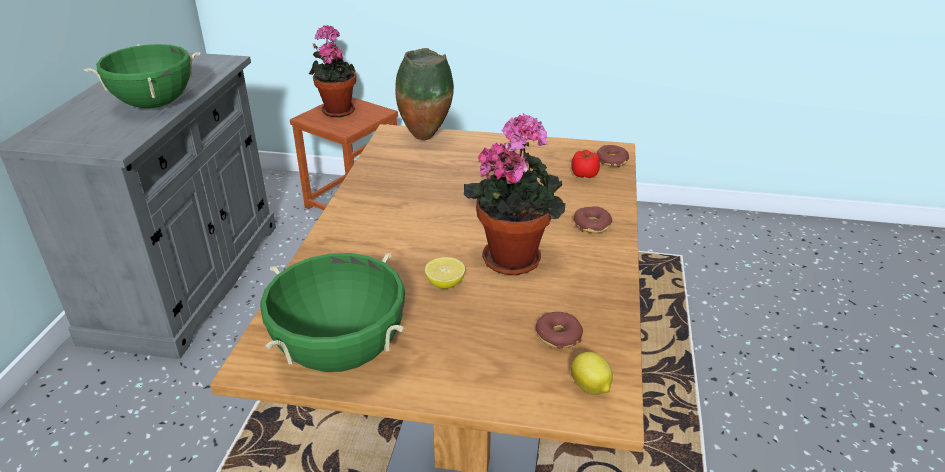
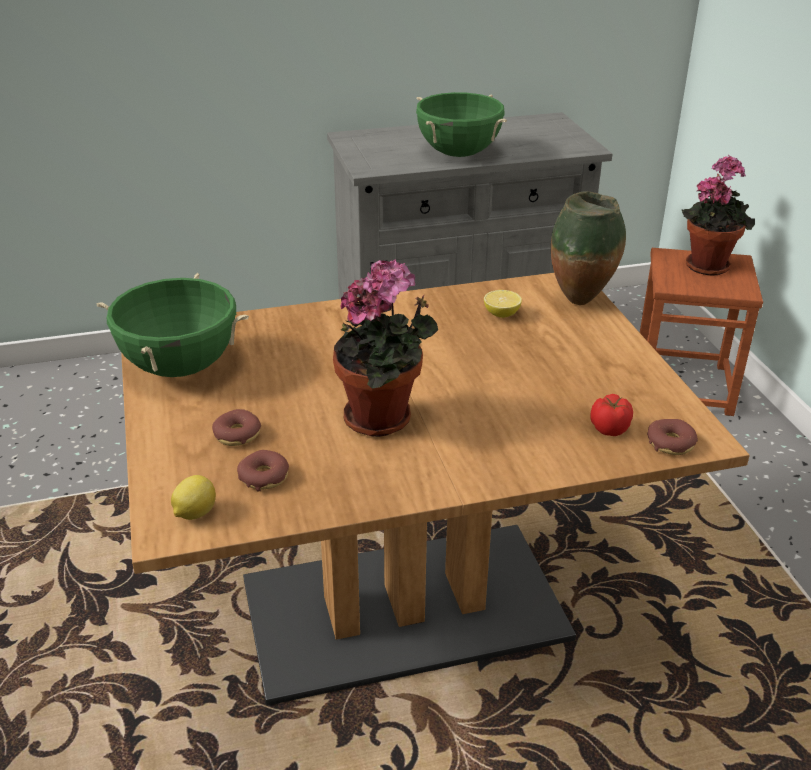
camera: 65 degrees right, 0 degrees up
lemon [425,257,465,289] -> lemon moved to [484,290,522,318]
donut [574,206,613,233] -> donut moved to [212,409,261,446]

